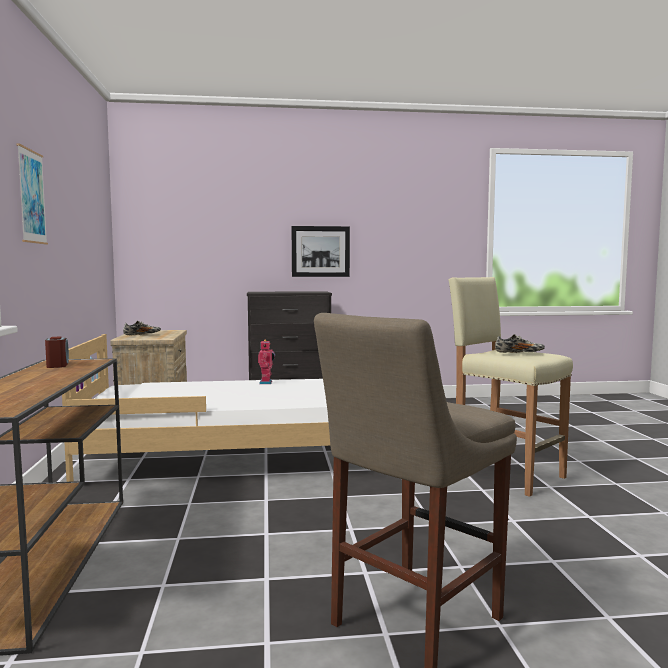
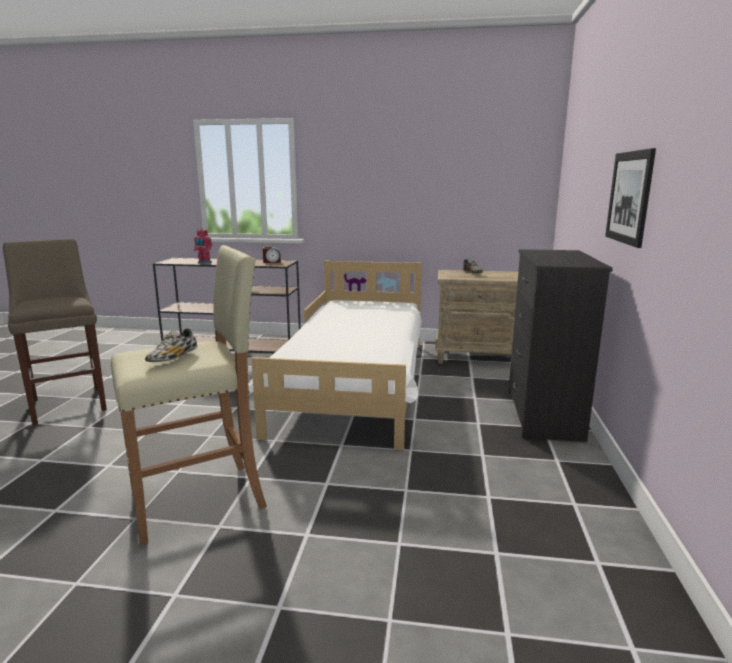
camera: 105 degrees right, 10 degrees up
picture [16,143,48,245] -> none
toy robot [258,339,275,384] -> toy robot moved to [194,228,212,264]

